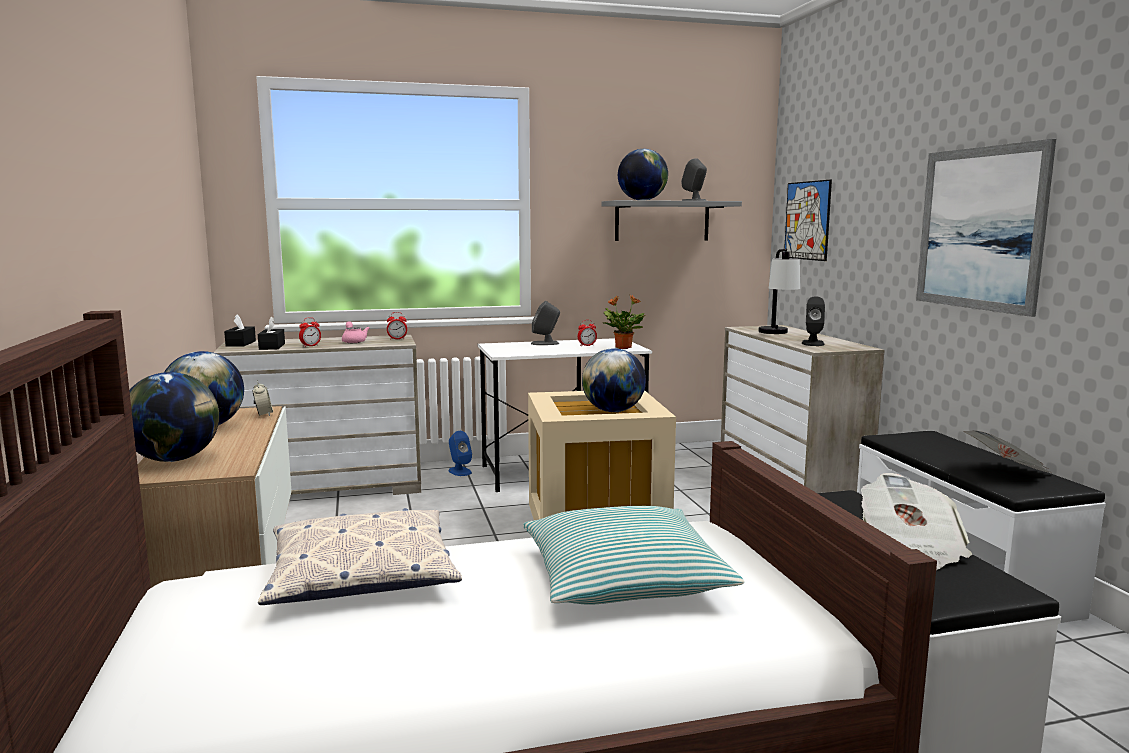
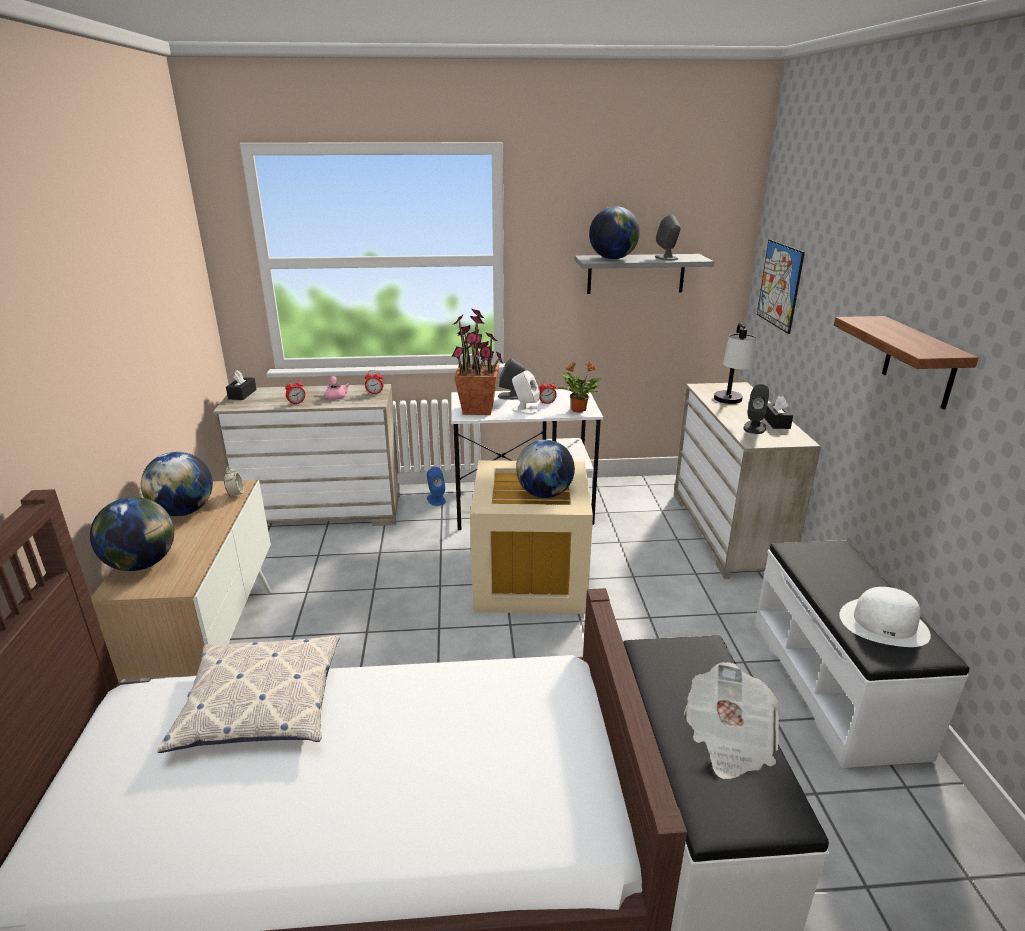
camera: 10 degrees right, 15 degrees up
black tissue box [258,316,285,350] -> black tissue box moved to [764,396,793,429]
pillow [523,506,744,605] -> none
picture [916,139,1056,317] -> shelf [834,316,978,410]
newspaper [963,430,1053,473] -> white hat [840,587,931,647]
none -> potted plant [452,309,503,415]
none -> white speaker [512,370,540,415]

